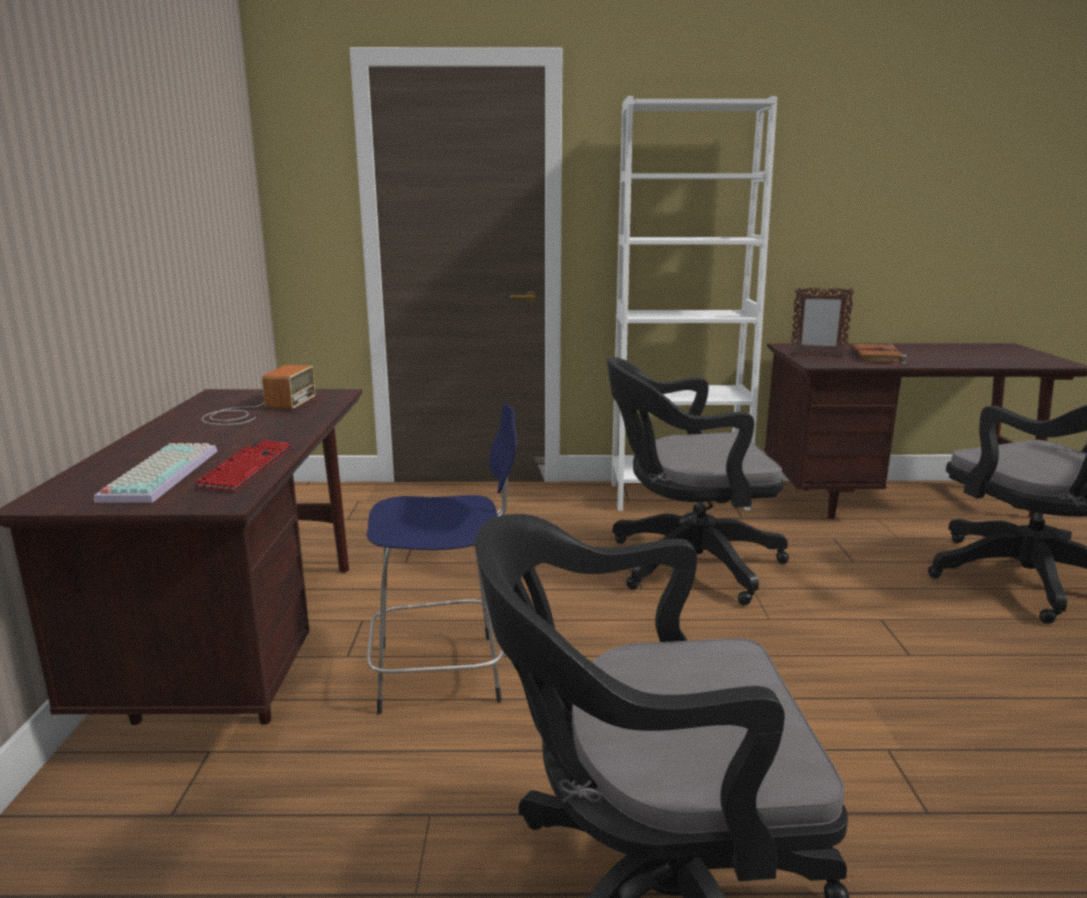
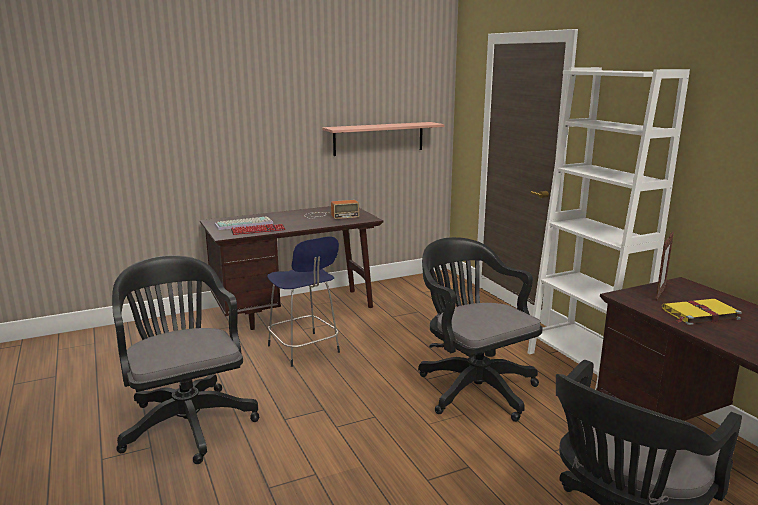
camera: 65 degrees right, 0 degrees up
picture frame [790,287,854,357] -> picture frame turned 135 degrees counterclockwise [656,232,674,301]
brown book [850,343,907,365] -> yellow book [662,299,742,325]
none -> shelf [323,122,444,156]

